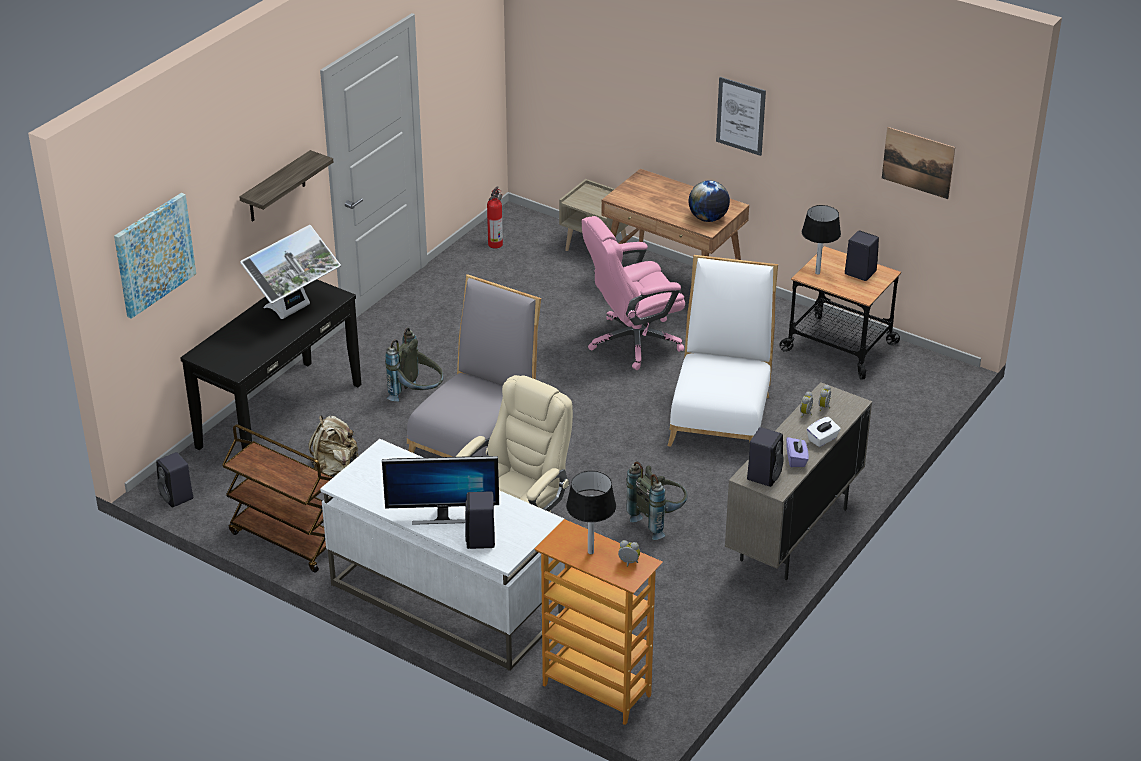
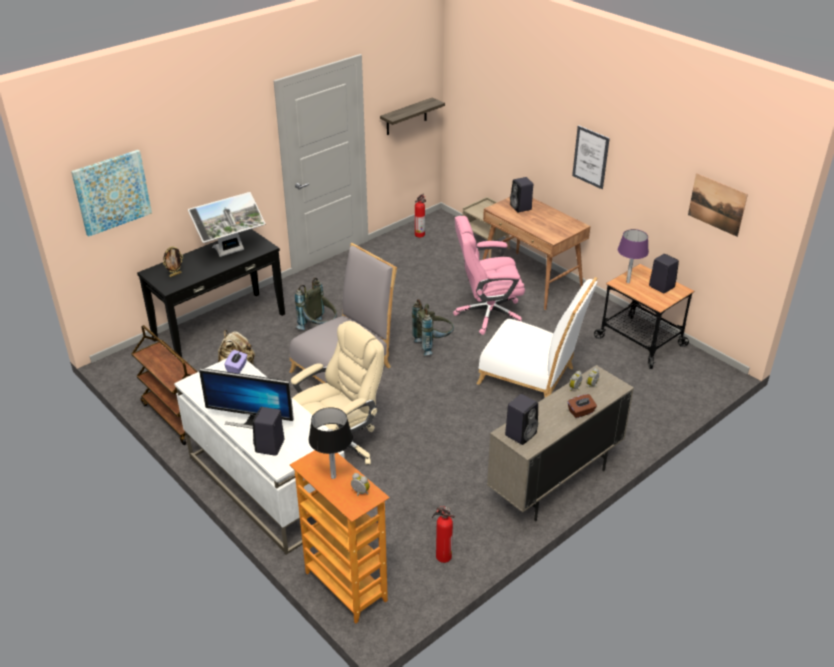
camera: 15 degrees right, 0 degrees up
black speaker [156,452,193,507] -> black speaker moved to [510,177,533,212]
shelf [240,150,333,222] -> shelf moved to [380,97,445,135]
grey backpack [626,462,687,540] -> grey backpack moved to [412,299,454,355]
white chair [668,255,778,446] -> white chair turned 90 degrees clockwise [477,277,597,398]
globe [688,180,730,222] -> none
purple tissue box [786,437,809,467] -> purple tissue box moved to [224,350,247,373]
black table lamp [802,205,841,274] -> purple table lamp [618,229,649,283]
white tissue box [807,417,841,447] -> brown tissue box [568,394,597,418]
none -> picture frame [163,247,183,277]
none -> fire extinguisher [432,506,455,563]

